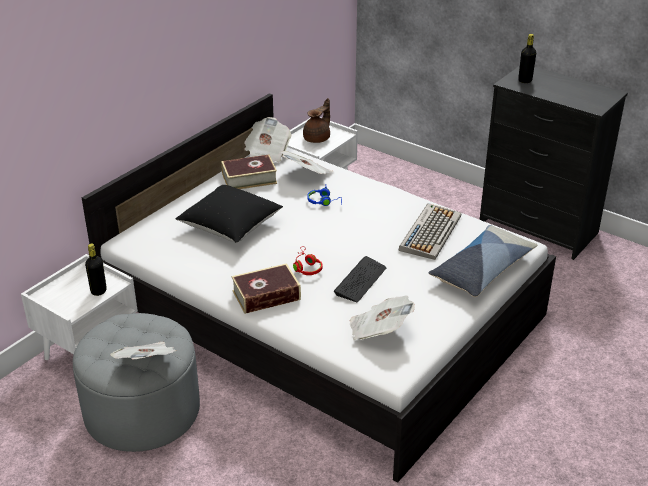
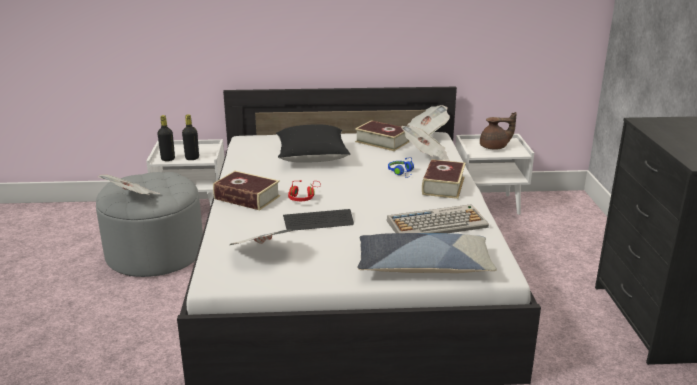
camera: 50 degrees right, 10 degrees down
black bottle [518,34,536,83] -> black bottle moved to [157,115,175,161]
none -> book [422,159,466,199]

